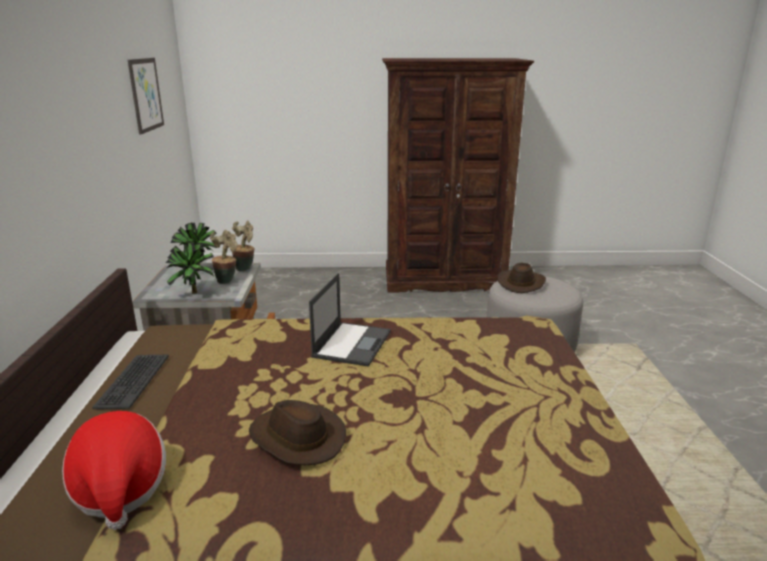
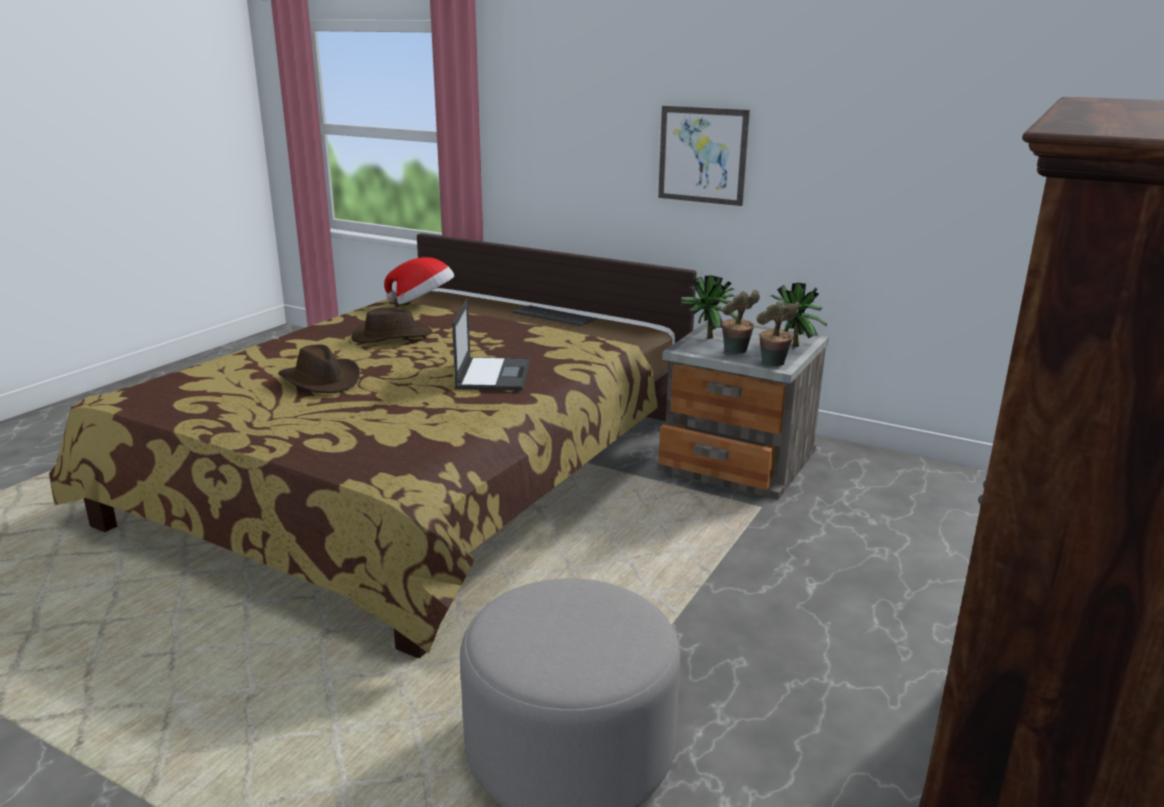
camera: 120 degrees right, 0 degrees up
picture [128,58,164,135] -> picture moved to [658,106,750,206]
laptop [309,273,391,367] -> laptop turned 135 degrees counterclockwise [452,298,530,391]
brown hat [498,263,546,293] -> brown hat moved to [278,345,360,393]

